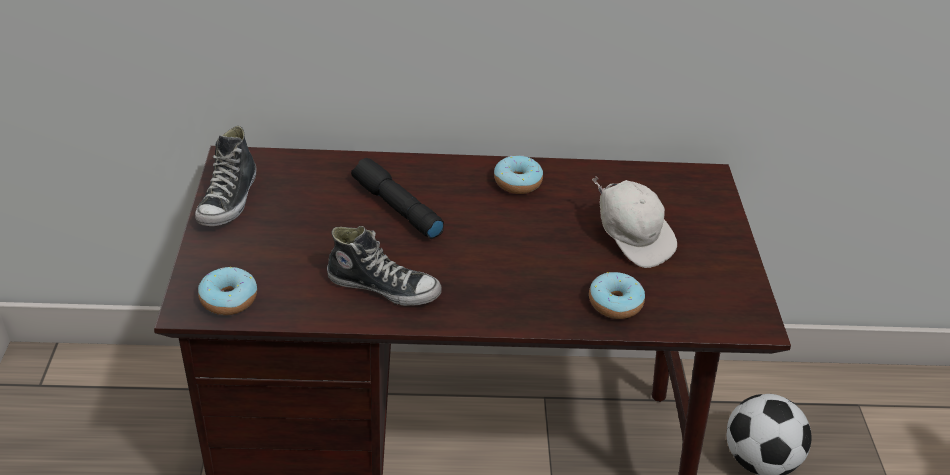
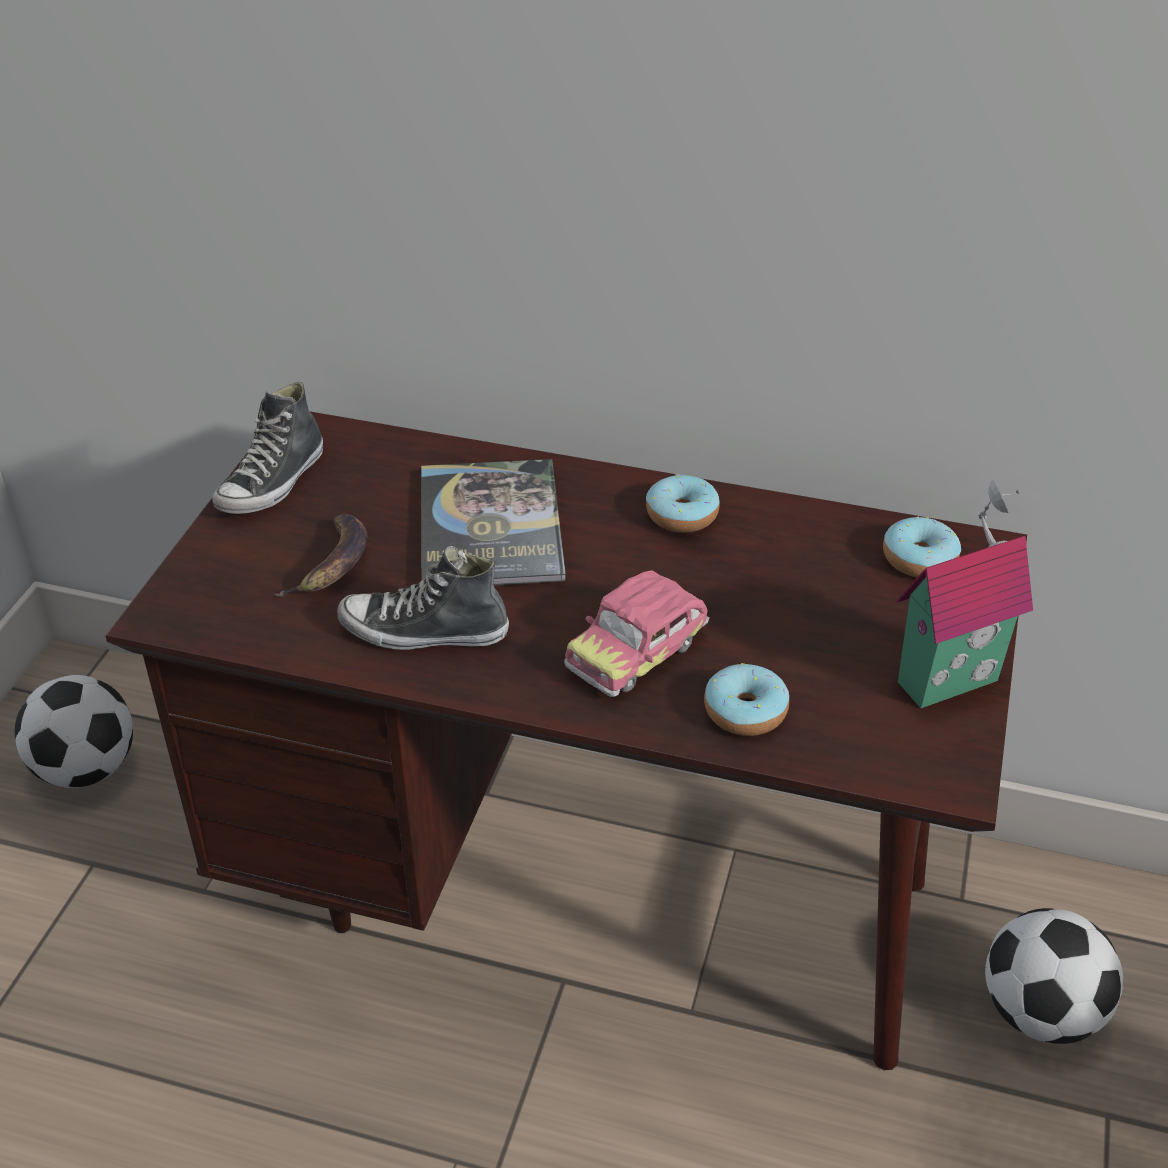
camera: 20 degrees right, 0 degrees up
donut [198,267,257,315] -> donut moved to [883,516,961,577]
shoe [327,226,442,306] -> shoe turned 150 degrees clockwise [337,546,509,650]
black flashlight [351,158,444,239] -> book [421,459,566,585]
white cap [592,176,677,268] -> none
none -> football [15,675,133,788]
none -> banana [275,514,367,597]
none -> toy car [564,570,710,697]
none -> toy house [896,480,1033,708]

